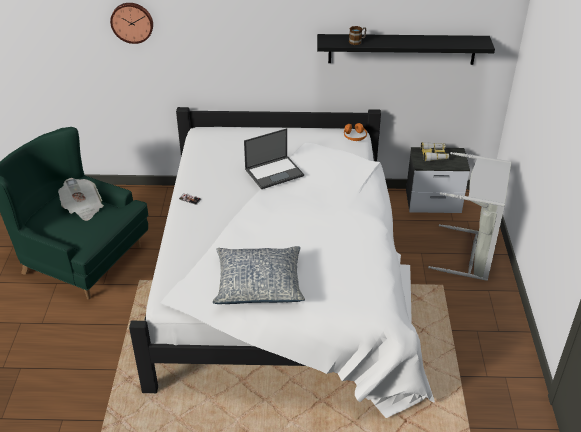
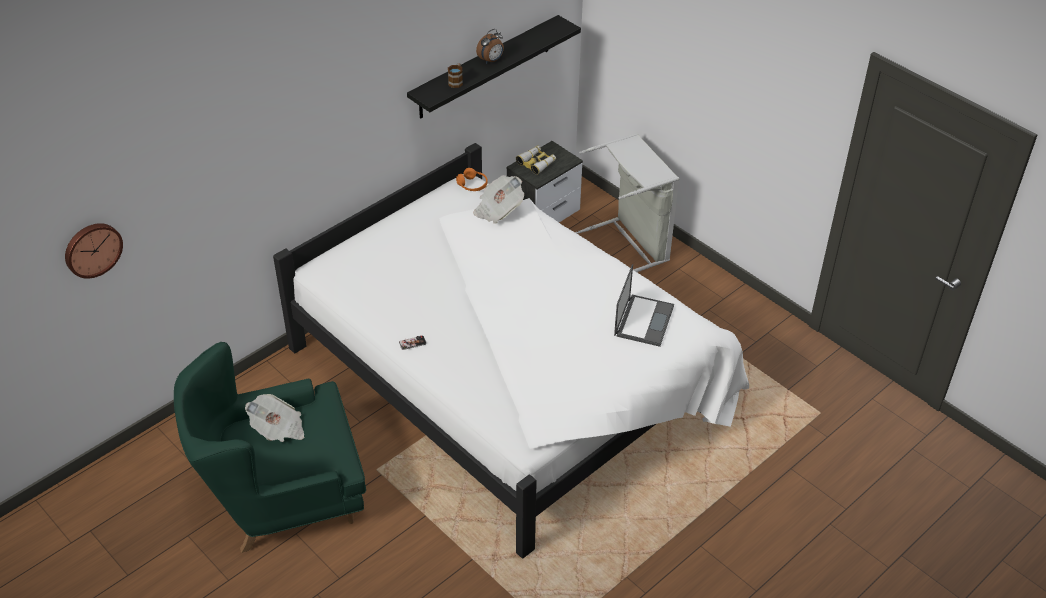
camera: 45 degrees left, 5 degrees up
wall clock [110,3,153,44] -> wall clock moved to [65,223,123,279]
pillow [212,246,305,304] -> none
laptop [244,128,304,189] -> laptop moved to [614,264,674,347]
none -> newspaper [473,175,524,224]
none -> alarm clock [476,29,504,64]

